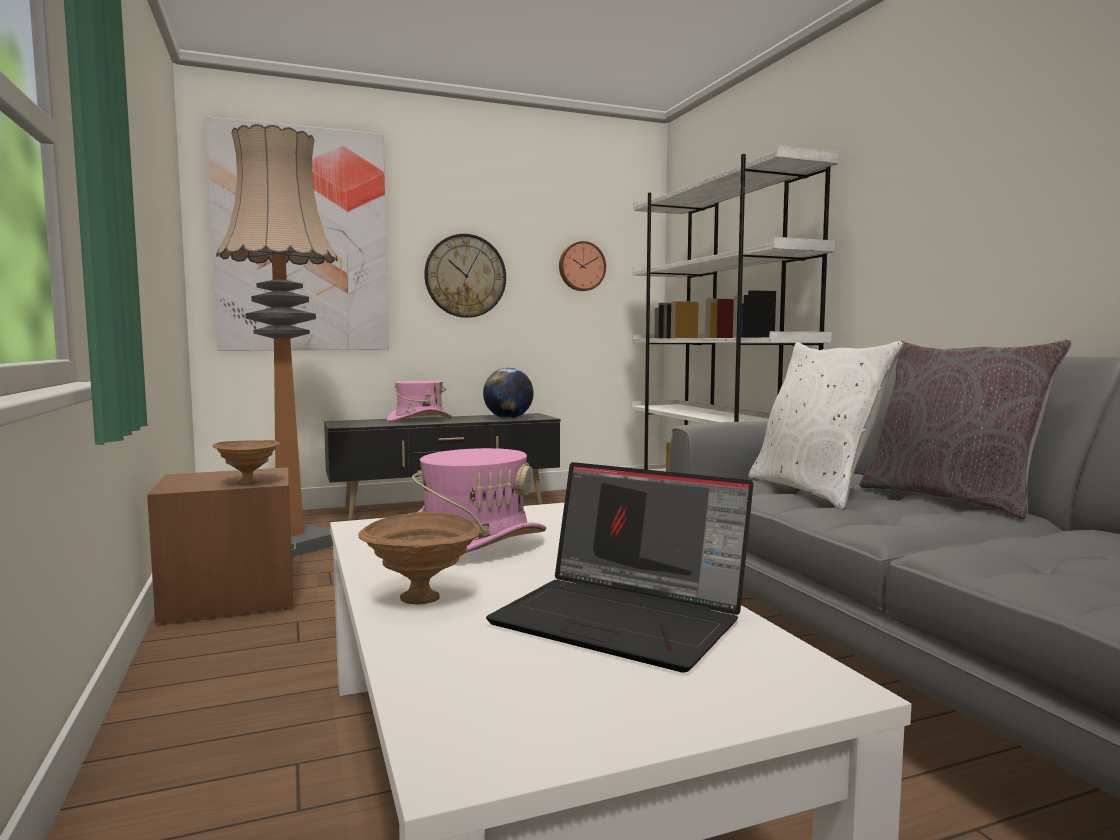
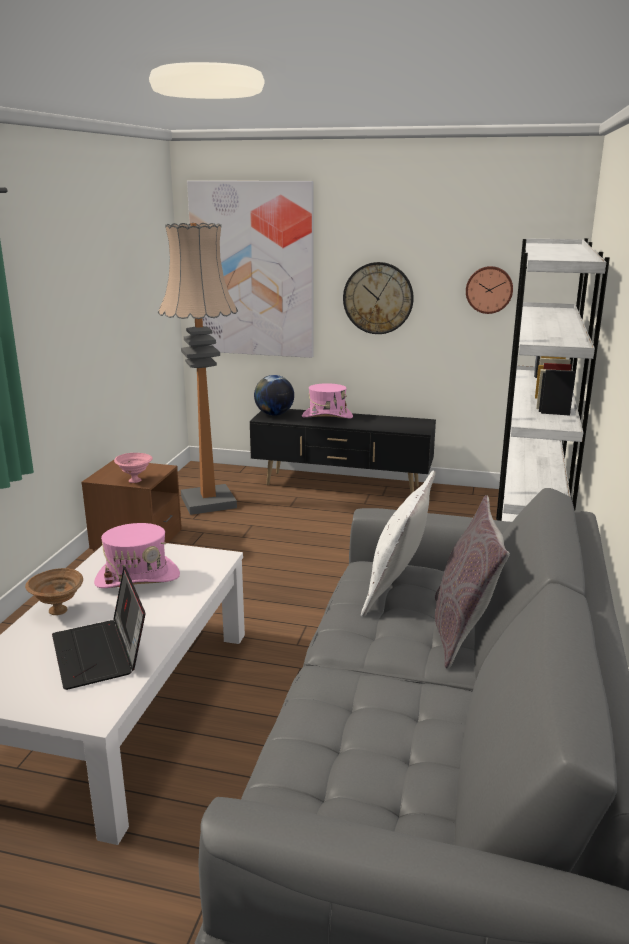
camera: 35 degrees right, 15 degrees up
brown bowl [213,440,280,485] -> pink bowl [114,453,153,483]
globe [483,368,534,418] -> globe moved to [254,375,294,416]

